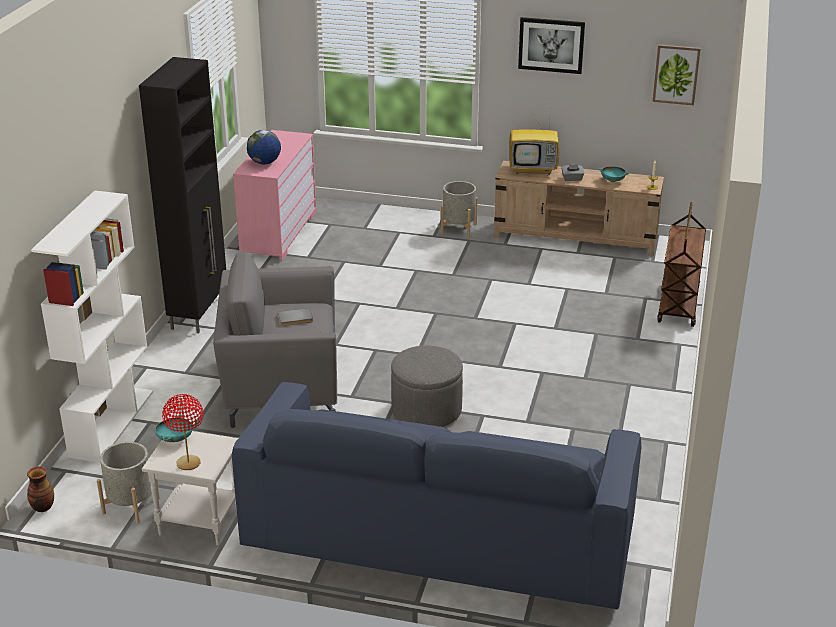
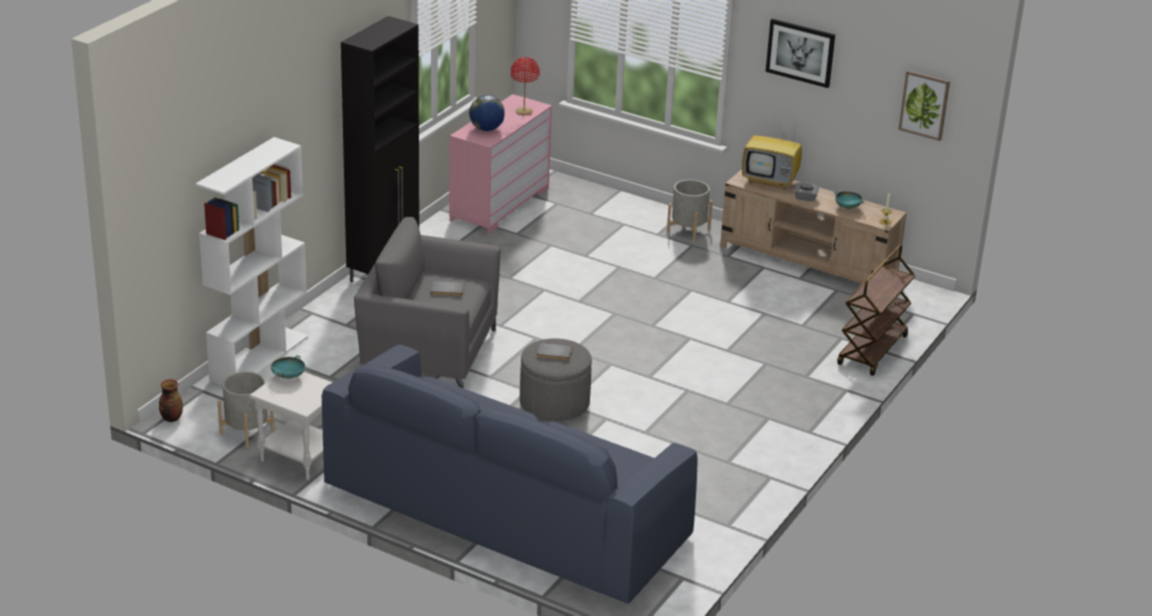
camera: 15 degrees right, 0 degrees up
red table lamp [162,394,204,470] -> red table lamp moved to [511,57,540,115]
none -> grey book [537,343,573,361]

